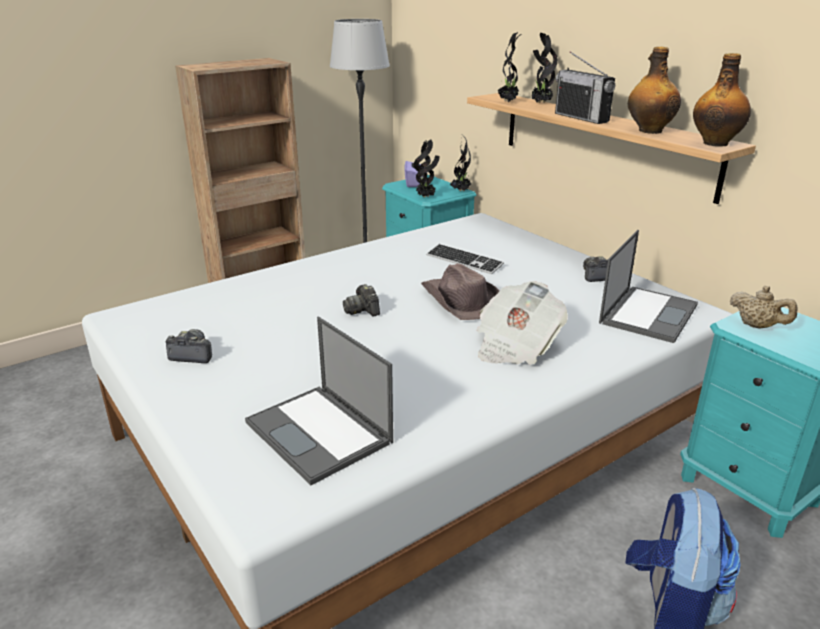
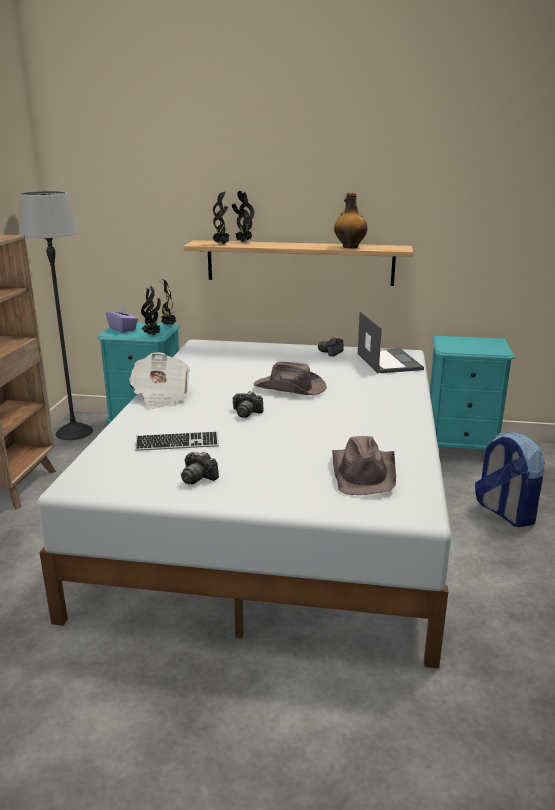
camera: 45 degrees left, 5 degrees down
camera [165,329,212,363] -> camera turned 105 degrees counterclockwise [181,451,219,484]
laptop [245,317,393,485] -> brown hat [332,436,396,495]
keyboard [427,244,504,274] -> keyboard moved to [135,431,219,451]
newspaper [477,281,568,365] -> newspaper moved to [129,352,190,409]
radio [555,52,615,124] -> none
bottle [693,53,751,147] -> none
beige teapot [730,286,797,329] -> none

